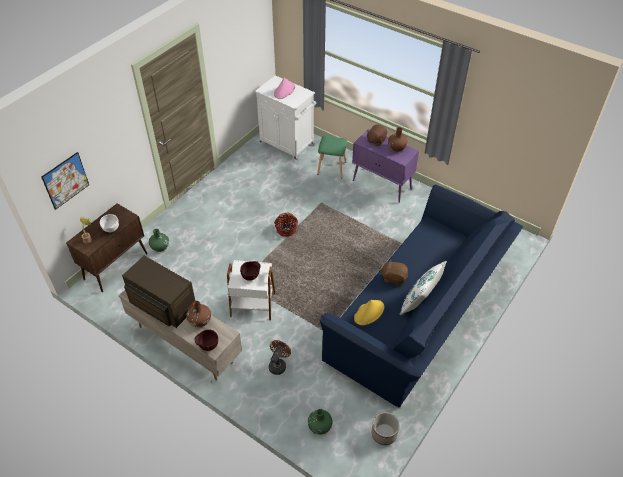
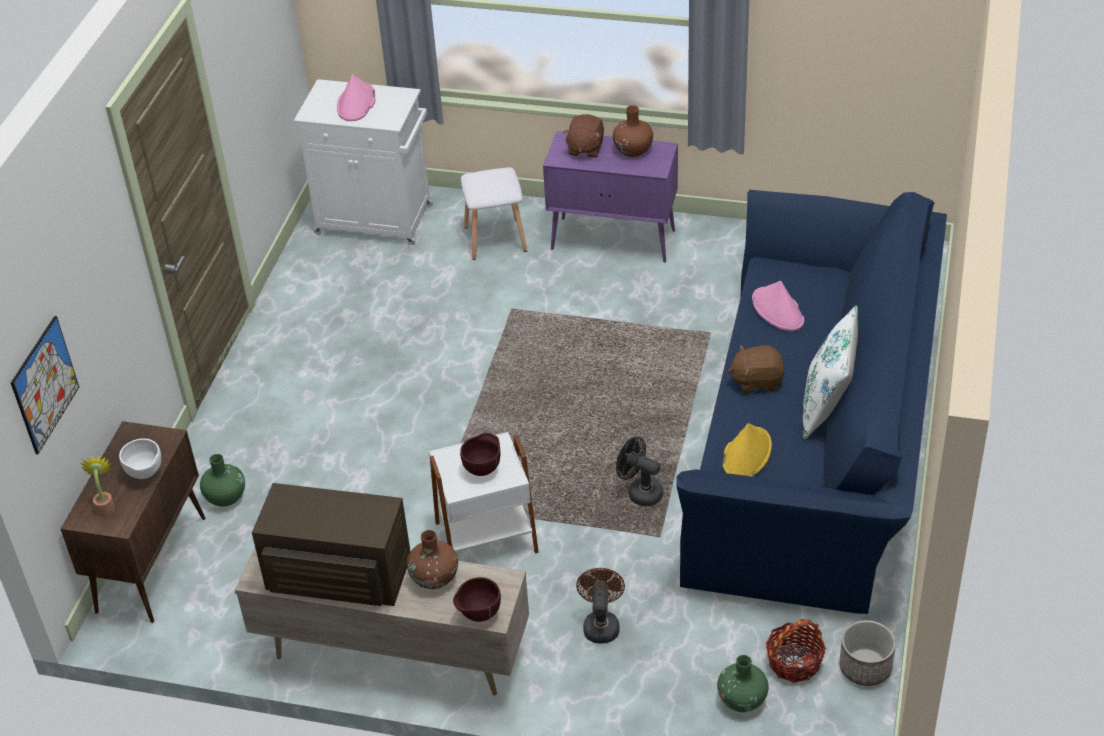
camera: 20 degrees left, 5 degrees down
basket [274,213,298,237] -> basket moved to [766,619,826,683]
green stool [317,136,347,178] -> white stool [461,167,527,260]
none -> black fan [616,437,663,506]
none -> pink hat [752,281,804,331]

